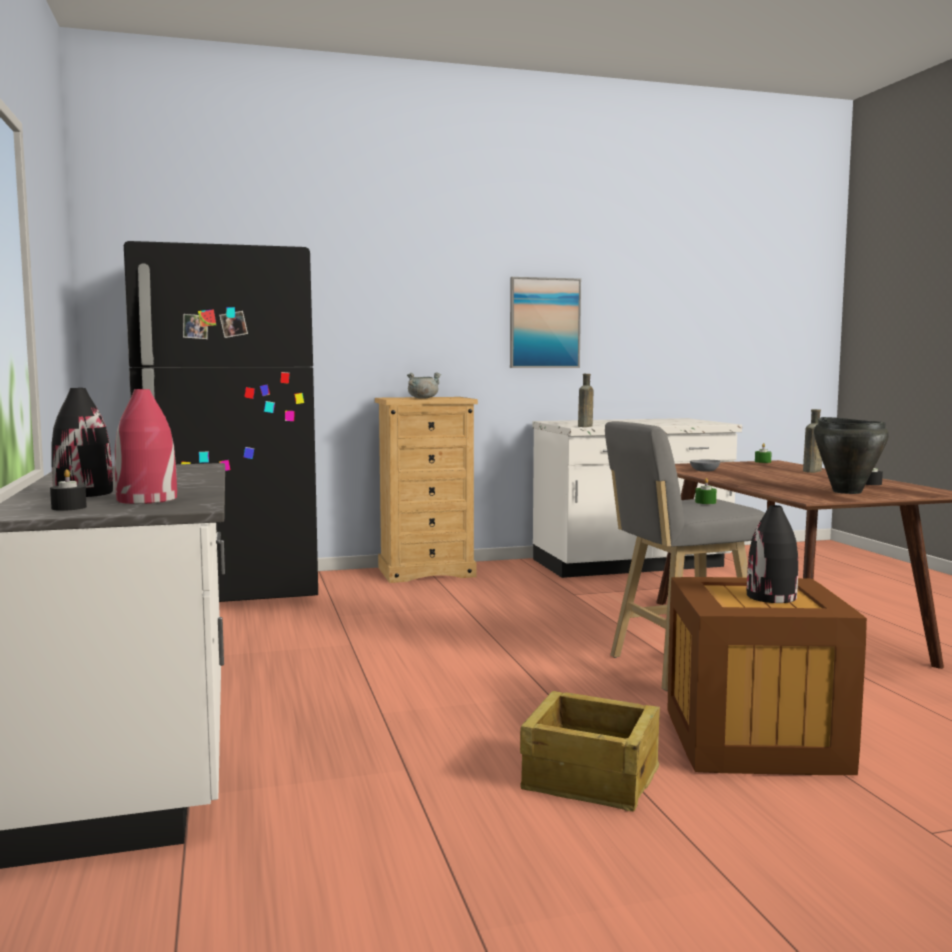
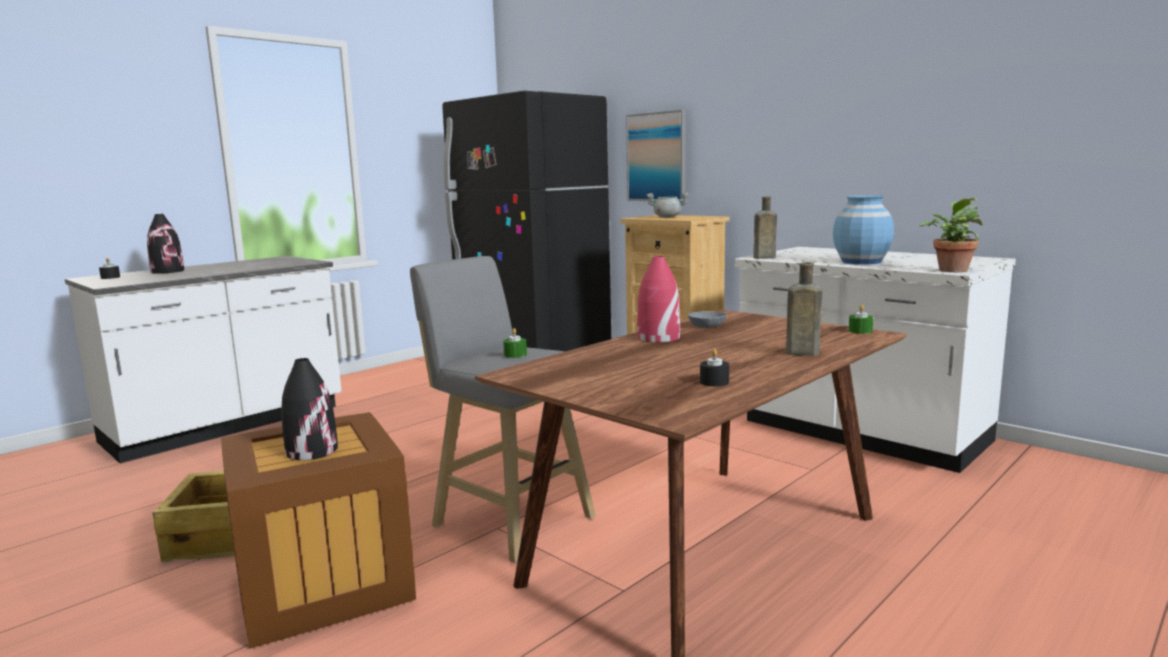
camera: 60 degrees right, 5 degrees up
red vase [115,389,177,504] -> red vase moved to [637,256,680,343]
picture [510,277,581,368] -> picture moved to [626,110,686,201]
black cooking pot [814,417,889,494] -> none
none -> blue vase [833,195,894,264]
none -> potted plant [919,198,983,272]

